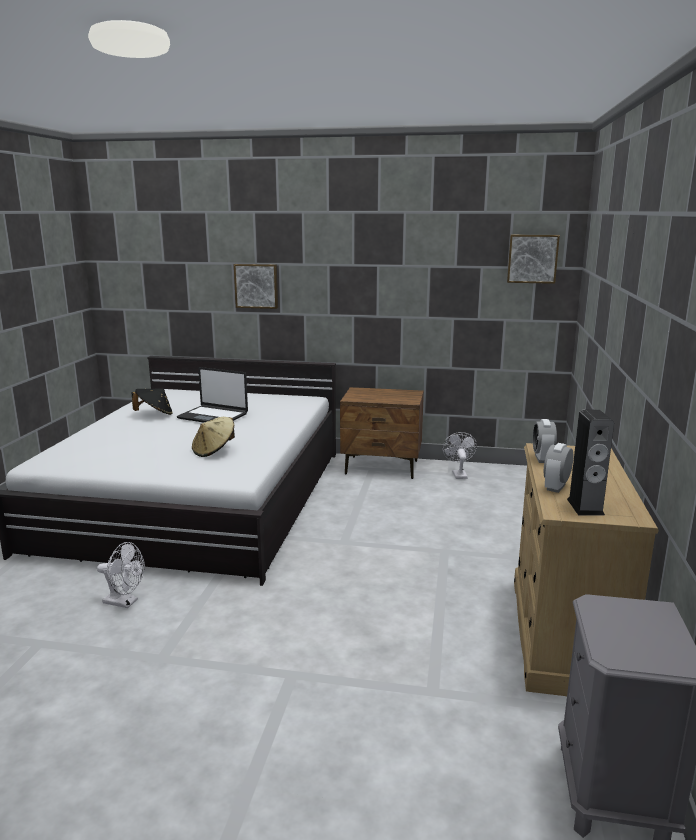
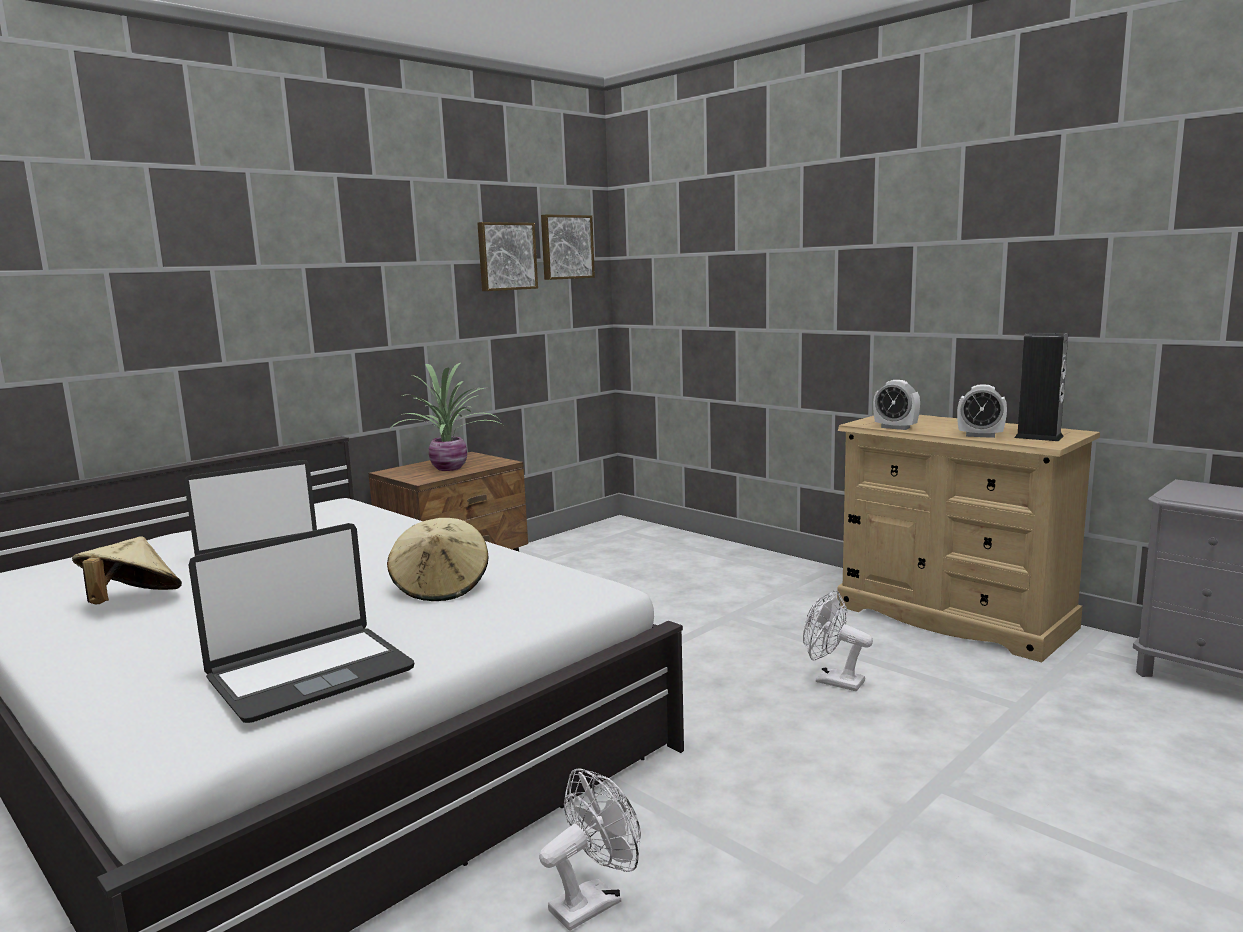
camera: 55 degrees left, 5 degrees down
black hat [132,388,173,415] -> beige hat [72,536,182,605]
picture [234,264,278,309] -> picture moved to [477,222,538,291]
white fan [443,432,477,479] -> white fan moved to [803,590,873,691]
alarm clock [544,443,573,493] -> alarm clock turned 45 degrees counterclockwise [957,384,1007,438]
none -> laptop [189,523,414,723]
none -> potted plant [391,363,503,471]

